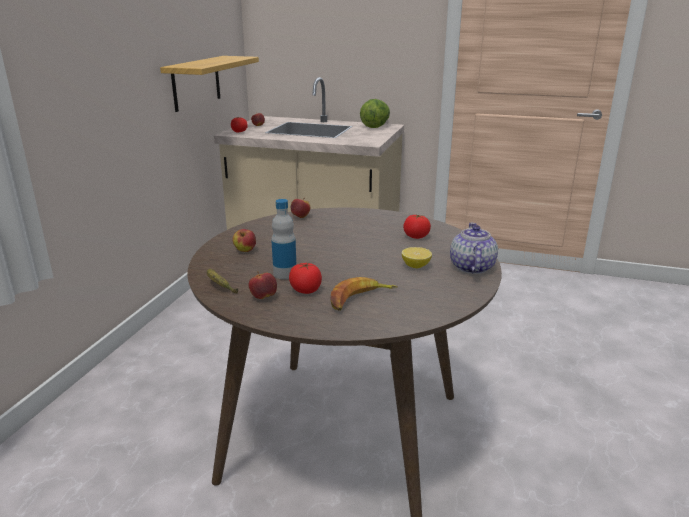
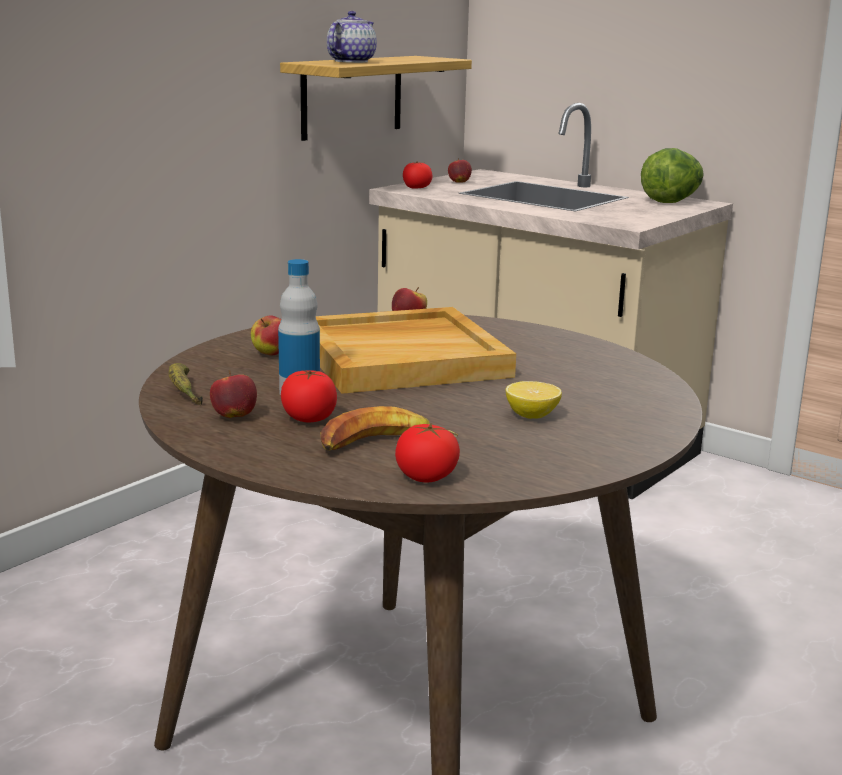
camera: 20 degrees right, 5 degrees down
tomato [403,214,431,239] -> tomato moved to [395,423,460,482]
teapot [450,223,498,274] -> teapot moved to [327,11,377,63]
none -> beige tray [316,307,516,394]

